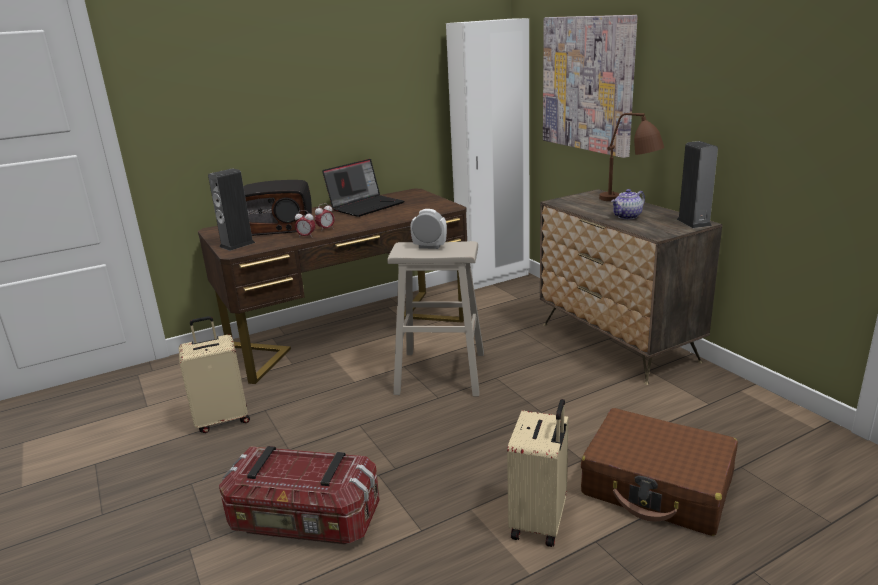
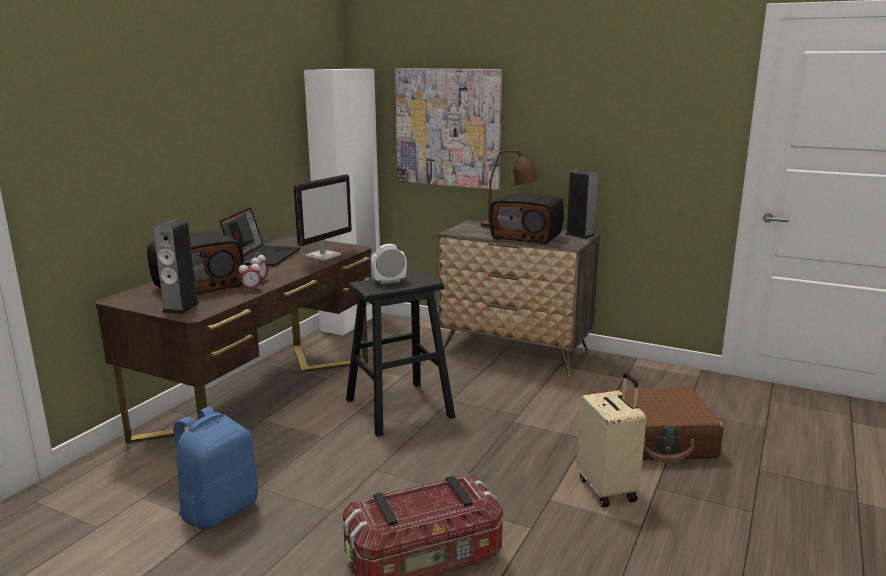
camera: 35 degrees left, 5 degrees down
beige suitcase [179,316,250,433] -> blue backpack [174,407,258,530]
beige stool [387,241,484,396] -> black stool [346,272,455,437]
teapot [611,189,645,219] -> radio [490,193,564,244]
none -> monitor [293,174,352,261]

